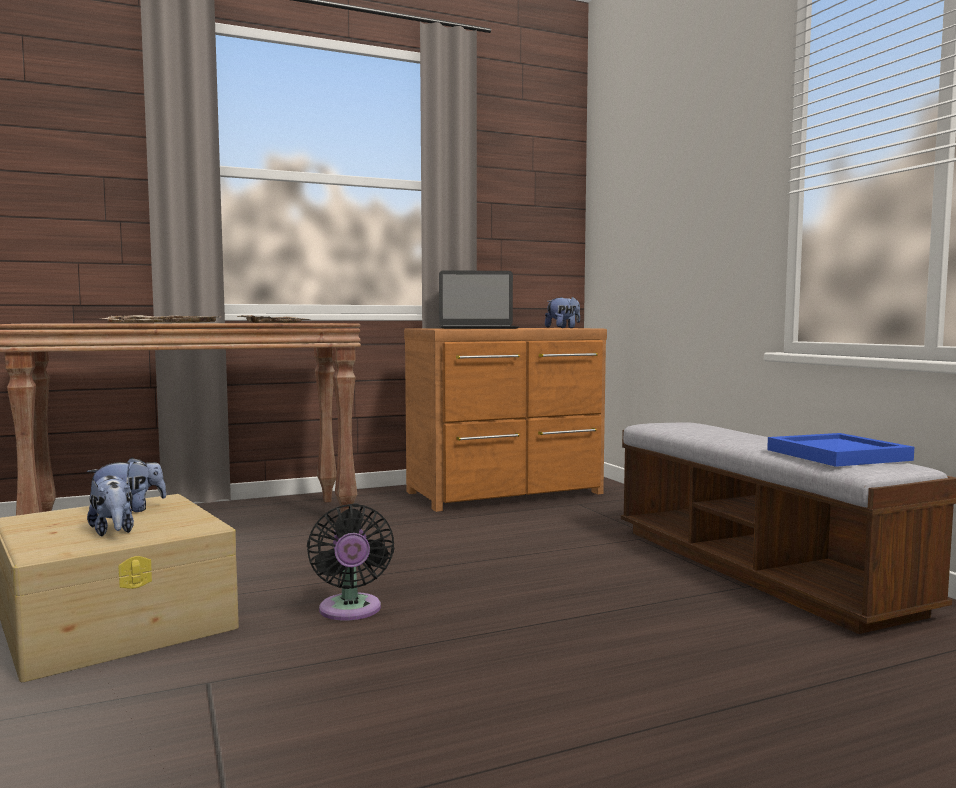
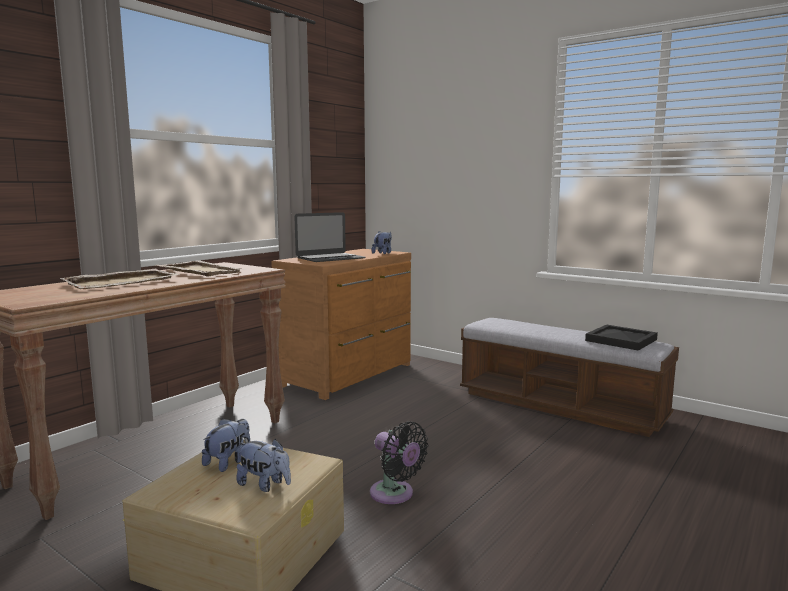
camera: 30 degrees left, 5 degrees up
blue tray [767,433,914,467] -> black tray [585,325,658,351]

